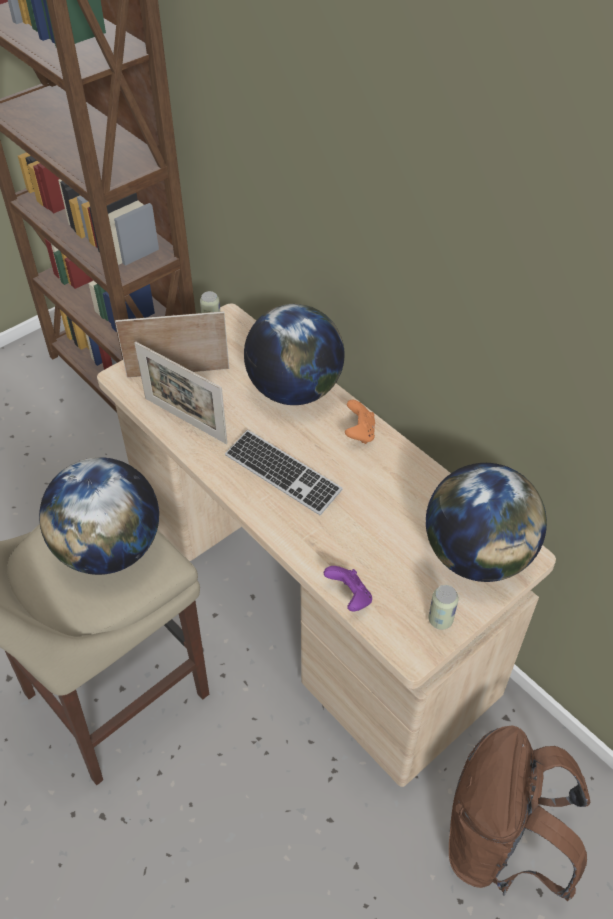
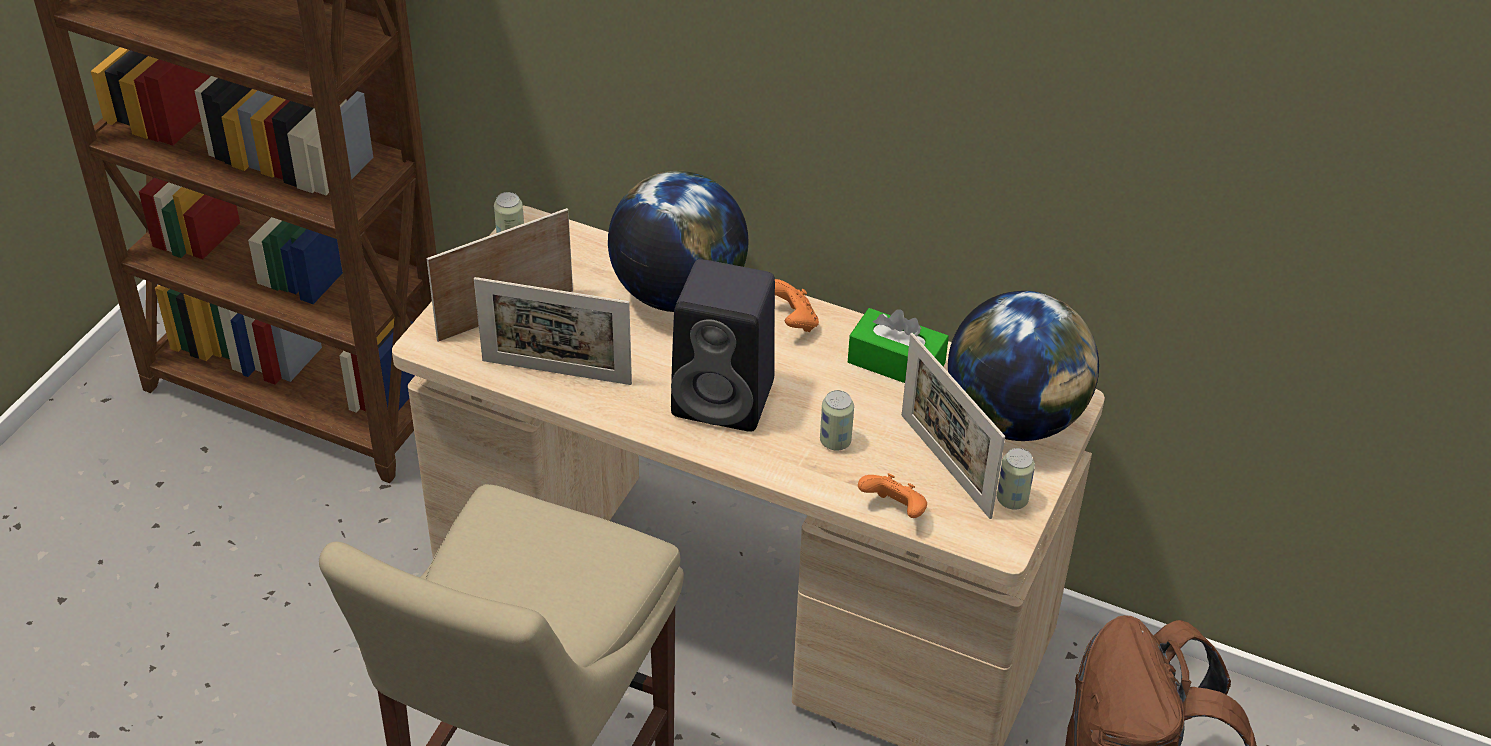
camera: 25 degrees left, 5 degrees down
globe [39,457,159,575] -> none
keyboard [225,430,343,515] -> black speaker [671,259,775,432]
purple game controller [324,566,372,611] -> orange game controller [858,473,927,518]
none -> can [820,390,854,451]
none -> green tissue box [848,308,949,383]
none -> picture frame [902,333,1005,519]

